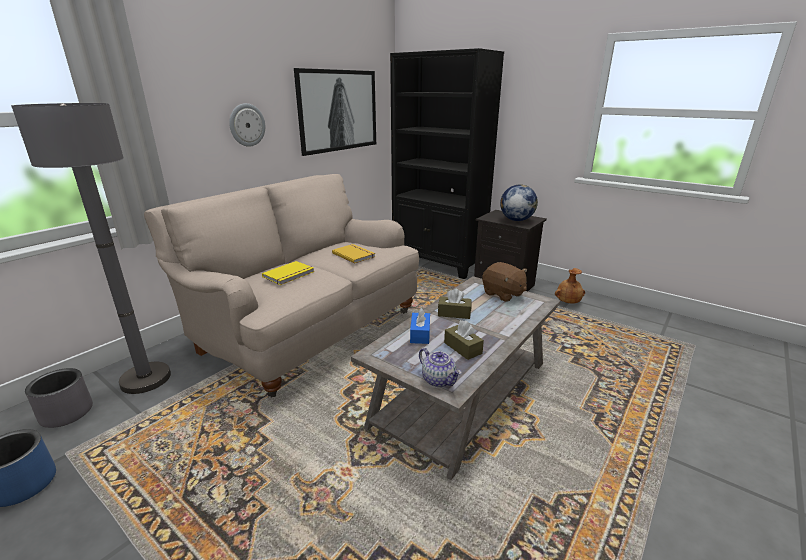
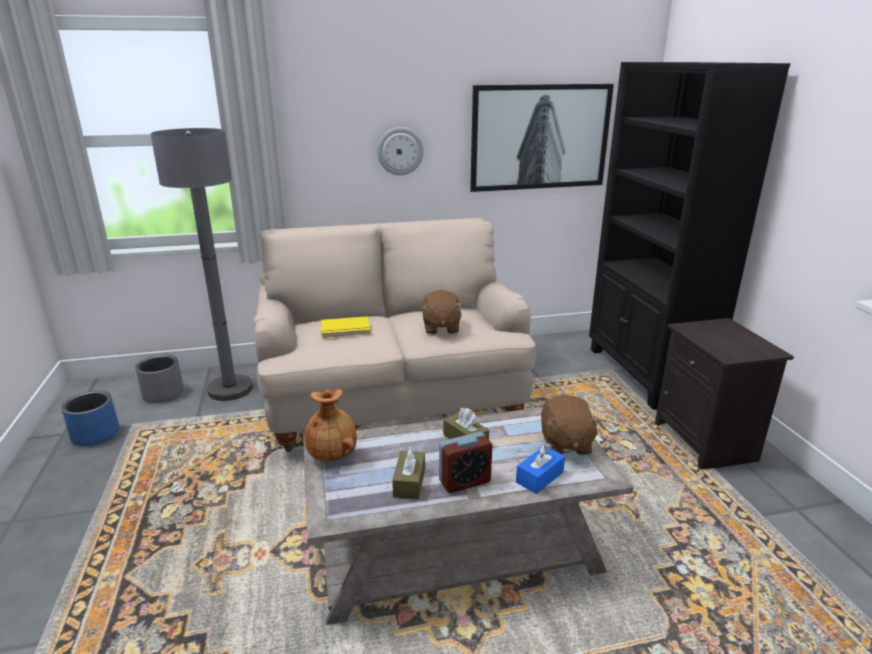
camera: 40 degrees right, 0 degrees up
yellow book [332,244,375,264] -> brown plush toy [421,290,464,334]
blue tissue box [410,307,430,344] -> blue tissue box moved to [516,443,565,494]
teapot [419,348,462,387] -> none
globe [500,184,538,221] -> none
brown vase [555,268,585,304] -> brown vase moved to [305,389,357,461]
none -> alarm clock [439,432,492,493]

